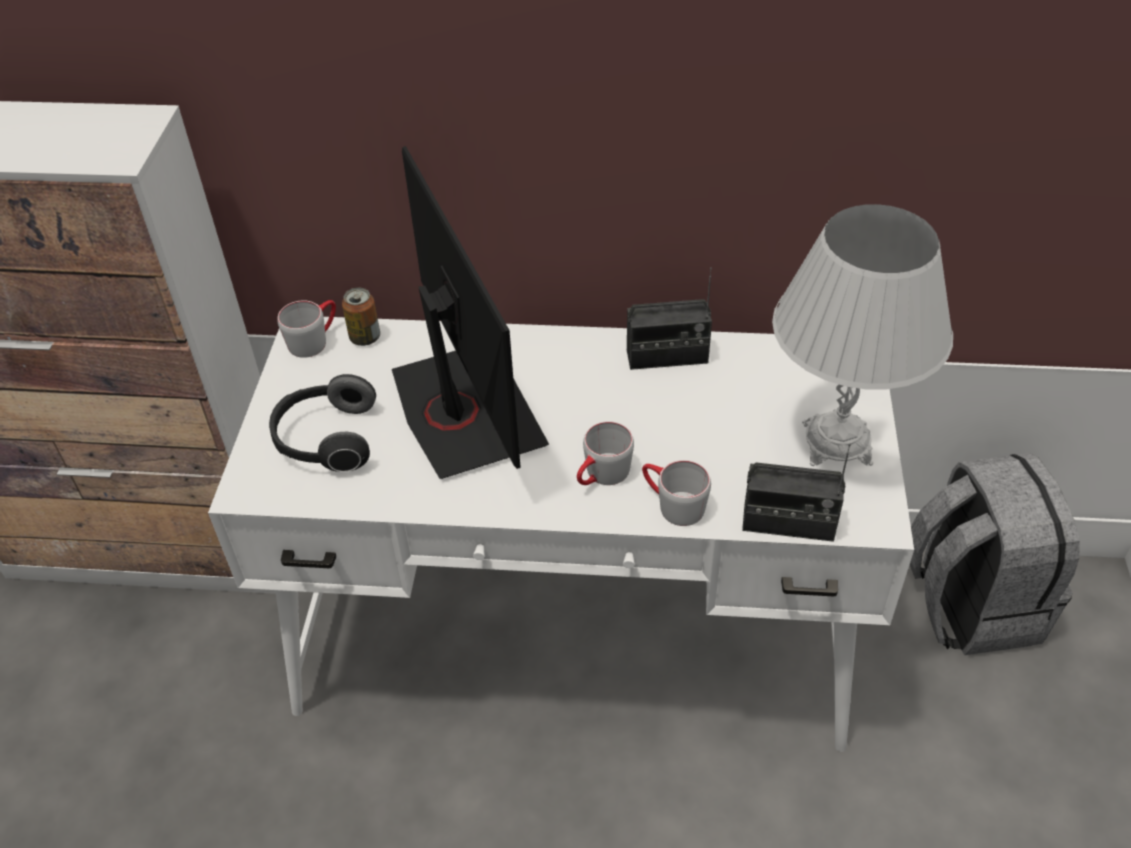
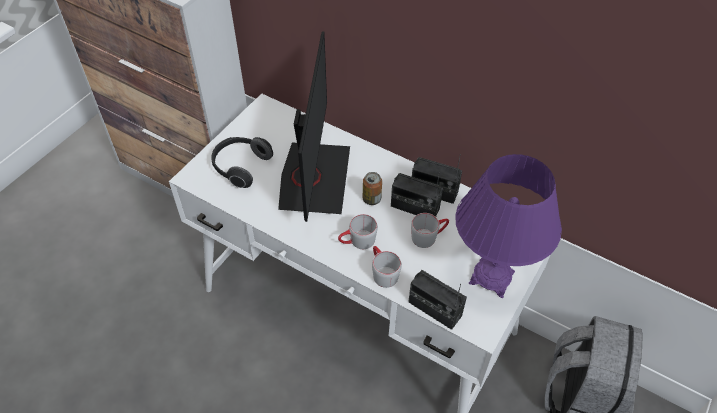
camera: 25 degrees right, 5 degrees up
grey mug [278,300,336,358] -> grey mug moved to [411,213,449,248]
can [342,288,380,346] -> can moved to [363,172,382,205]
white table lamp [772,204,953,466] -> purple table lamp [455,154,562,298]
none -> radio [391,172,443,217]

